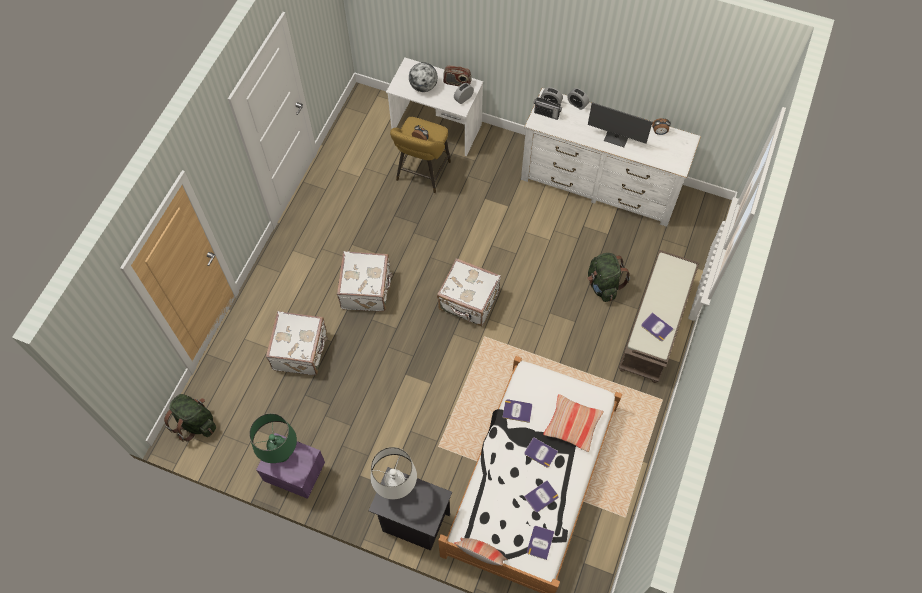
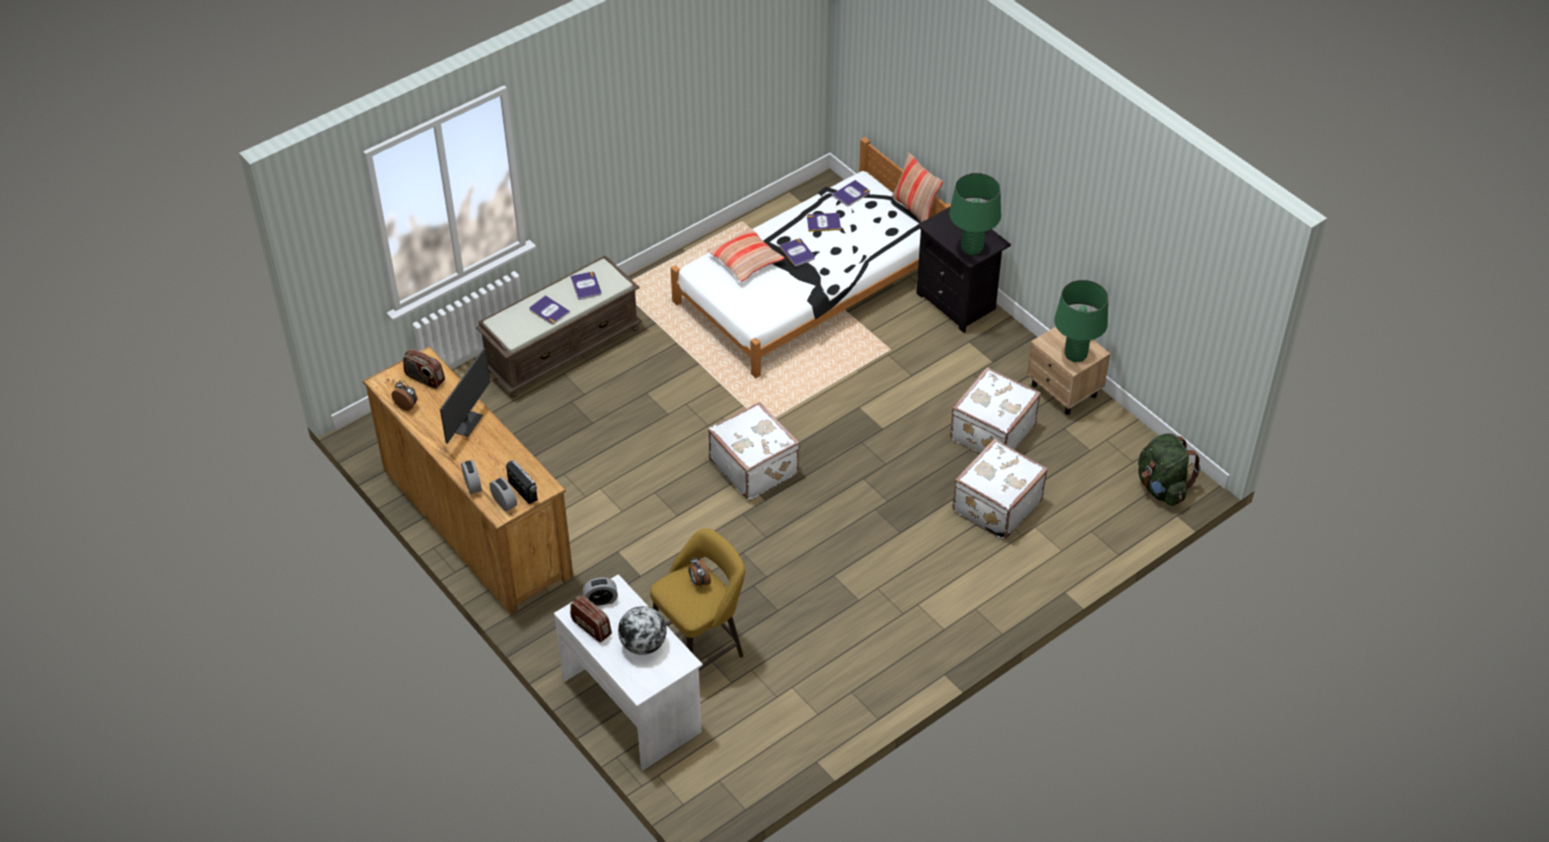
camera: 150 degrees left, 15 degrees down
purple nightstand [256,433,325,499] -> beige nightstand [1027,327,1111,415]
white suitcase [337,251,393,312] -> white suitcase moved to [950,367,1041,454]
white table lamp [371,447,417,500] -> green table lamp [949,173,1001,255]
book [502,399,532,423] -> book moved to [529,295,570,325]
white dresser [521,88,701,227] -> brown dresser [363,347,573,614]
monitor [588,102,653,147] -> monitor turned 60 degrees clockwise [440,348,490,444]
green backpack [588,253,630,302] -> none
none -> radio [403,349,445,389]

